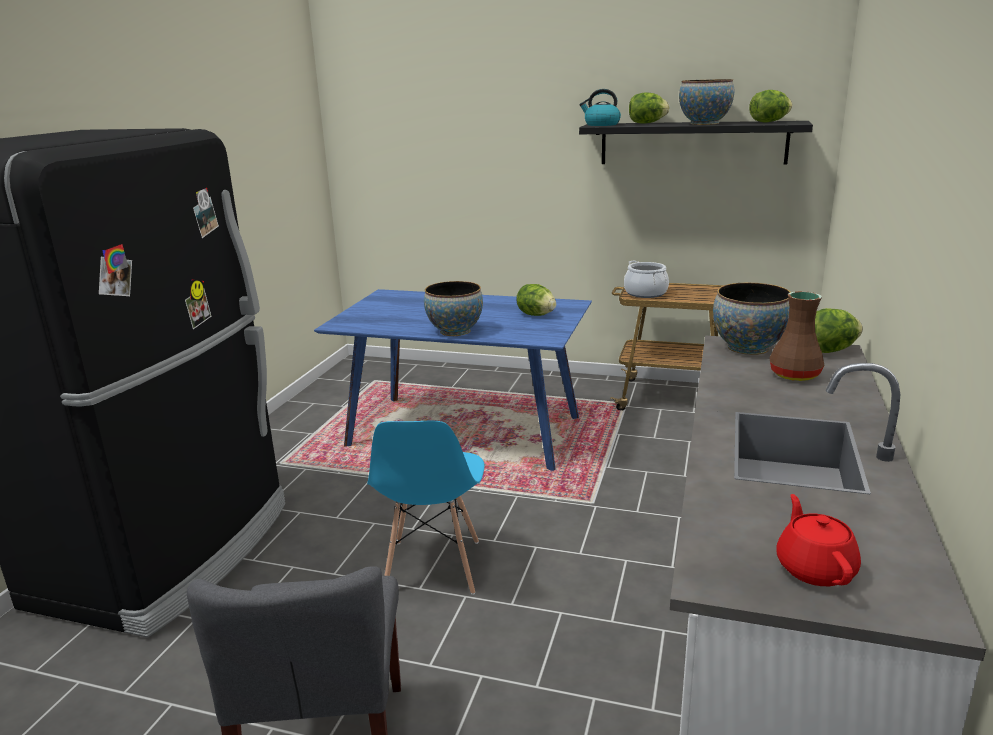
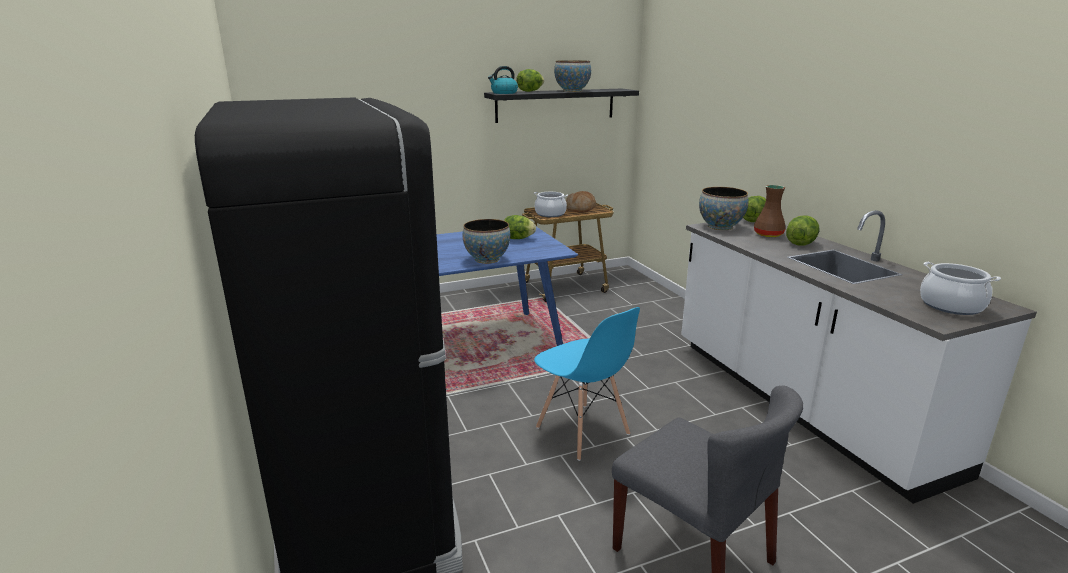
camera: 40 degrees left, 0 degrees up
lettuce [749,90,792,123] -> lettuce moved to [786,215,819,245]
red teapot [777,494,861,586] -> cooking pot [920,262,1001,315]
none -> bread [566,191,596,213]

